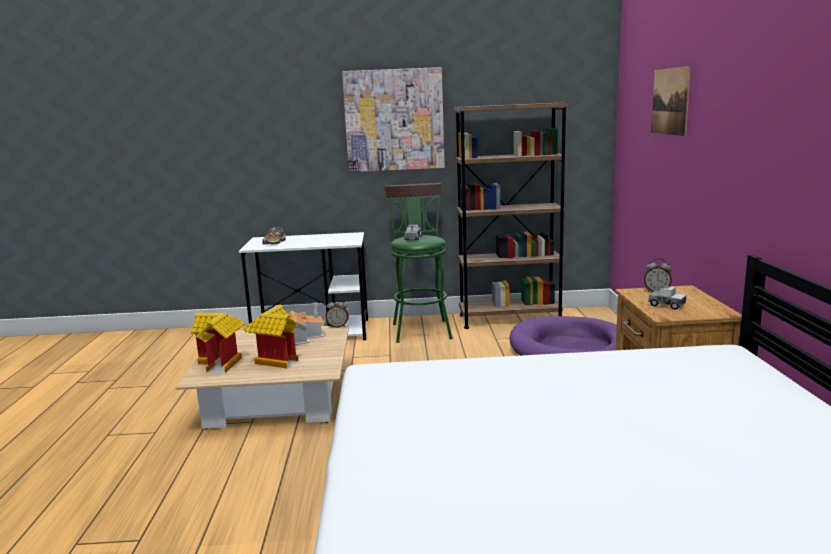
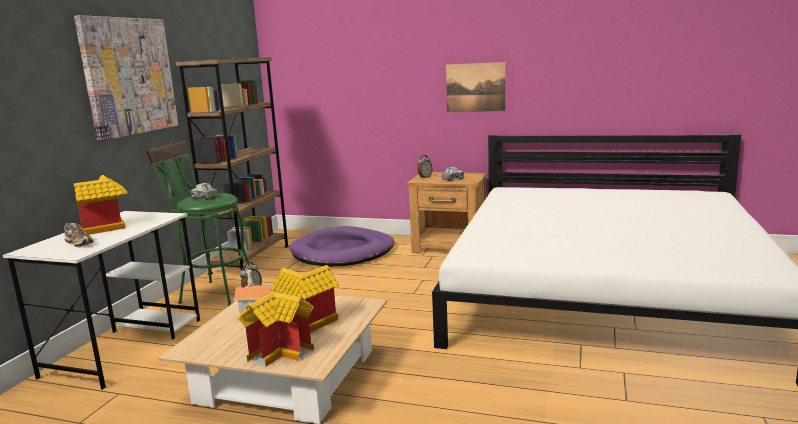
camera: 70 degrees left, 0 degrees up
picture [651,66,691,136] -> picture moved to [446,62,506,112]
none -> toy house [73,175,127,235]

